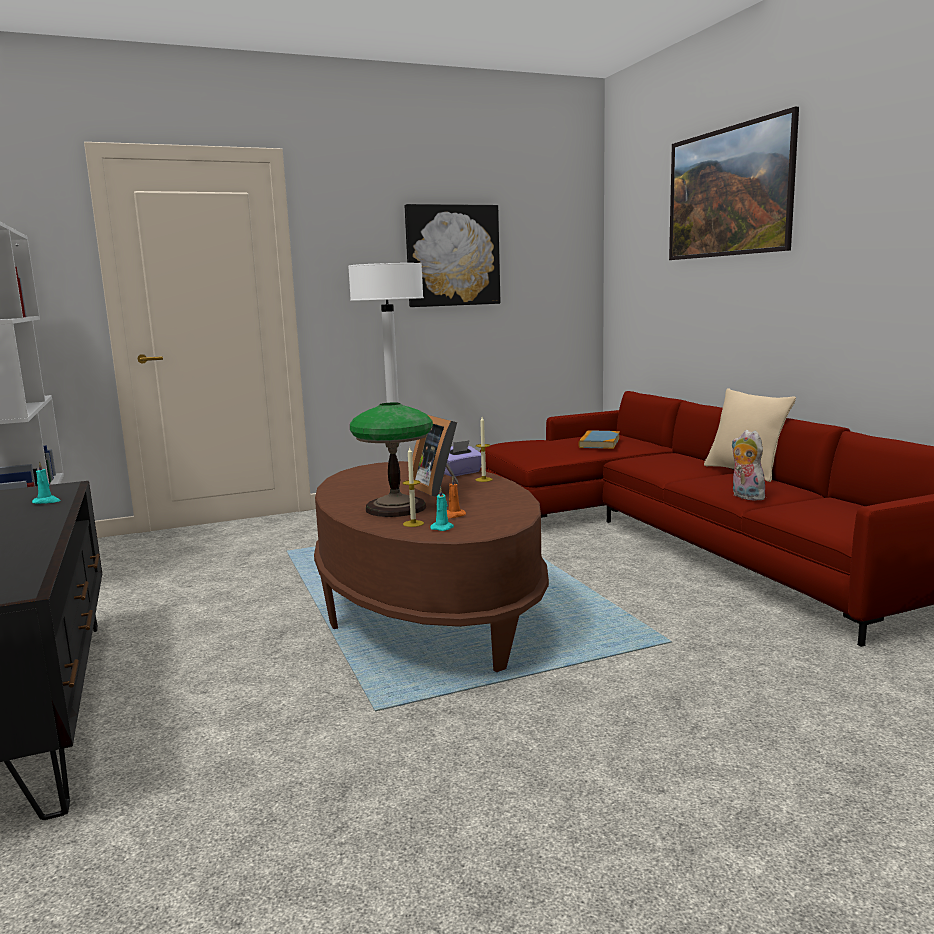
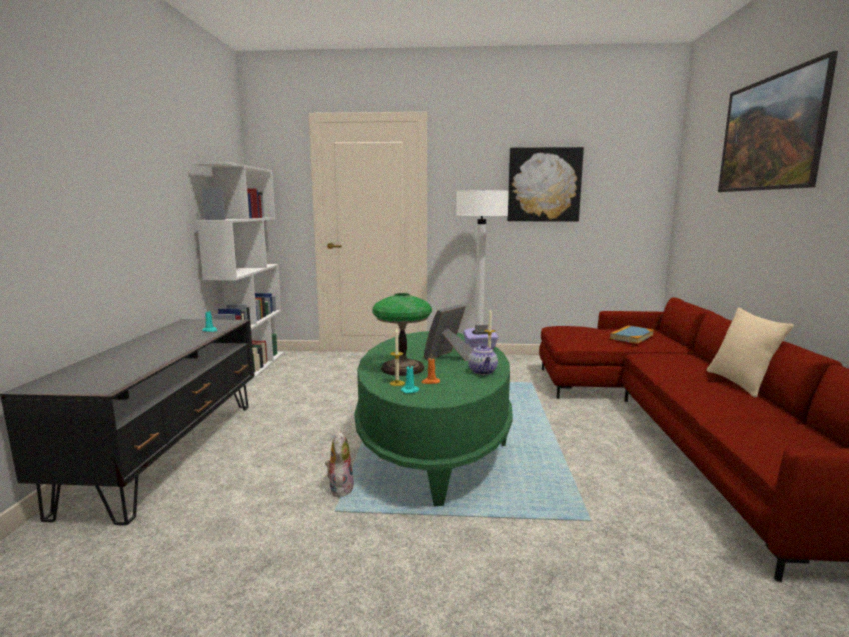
camera: 25 degrees right, 0 degrees up
brown coffee table [314,461,549,672] -> green coffee table [354,331,513,506]
picture frame [408,415,458,497] -> picture frame turned 45 degrees clockwise [424,304,473,361]
plush toy [732,430,768,501] -> plush toy moved to [325,431,354,497]
none -> teapot [468,344,498,375]

